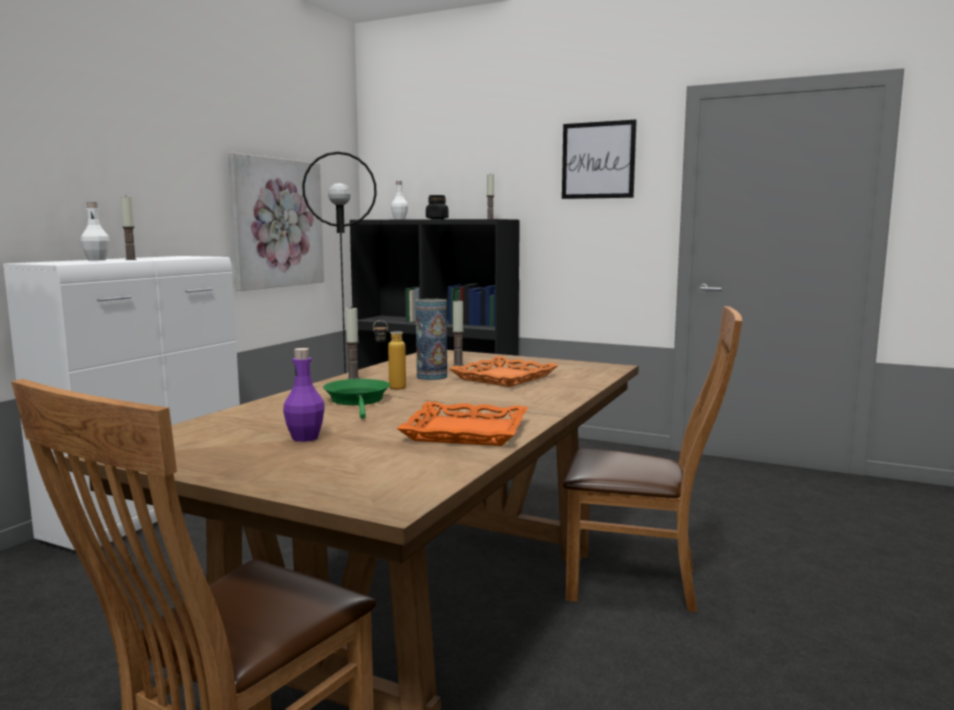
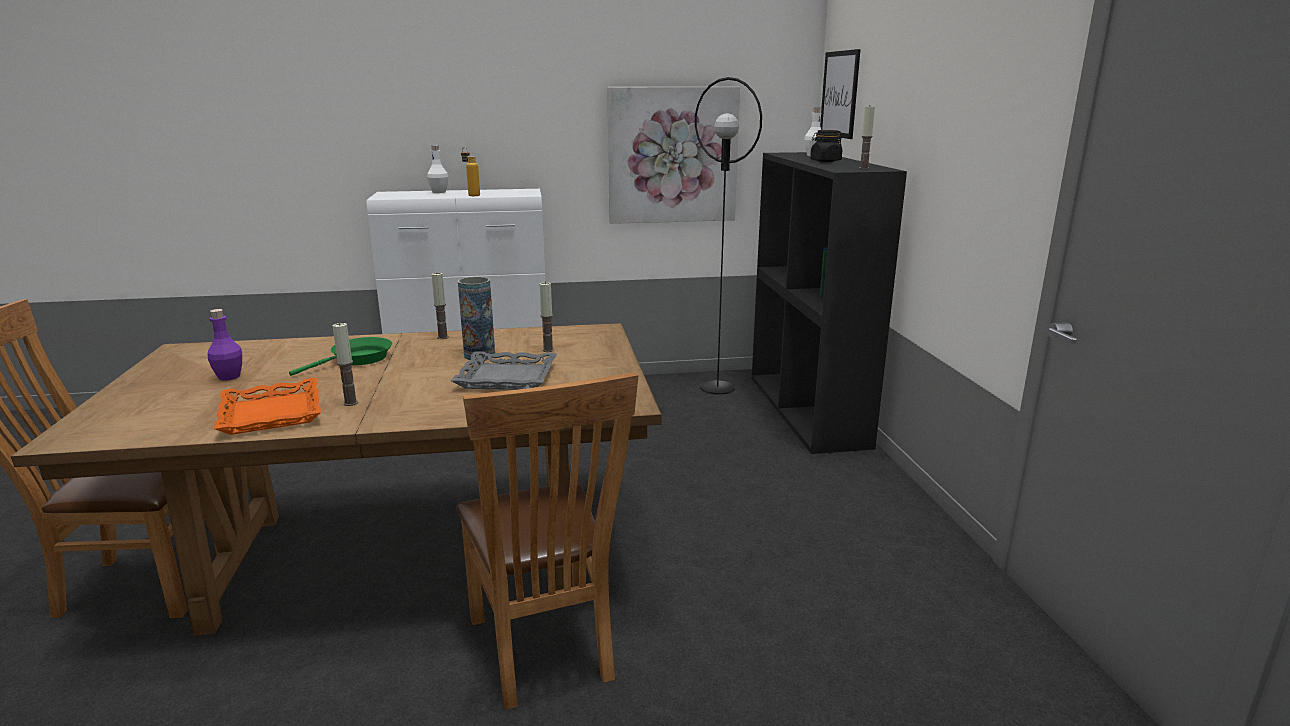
camera: 55 degrees right, 10 degrees up
candle [120,197,137,260] -> candle moved to [333,322,358,406]
bottle [373,320,406,390] -> bottle moved to [461,147,480,196]
orange tray [449,356,559,387] -> grey tray [451,351,557,390]
picture [562,120,637,199] -> picture moved to [820,49,861,139]

